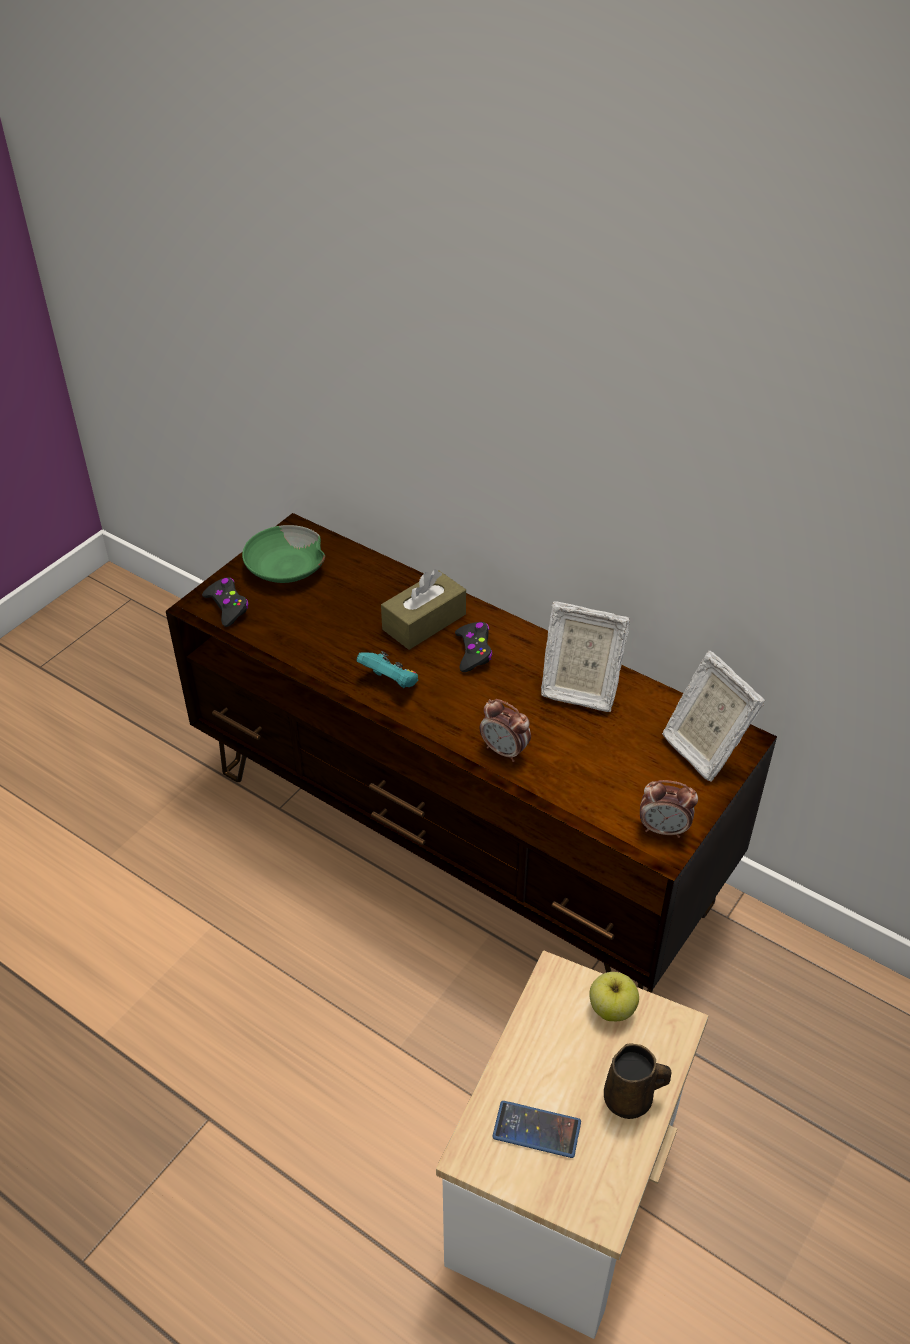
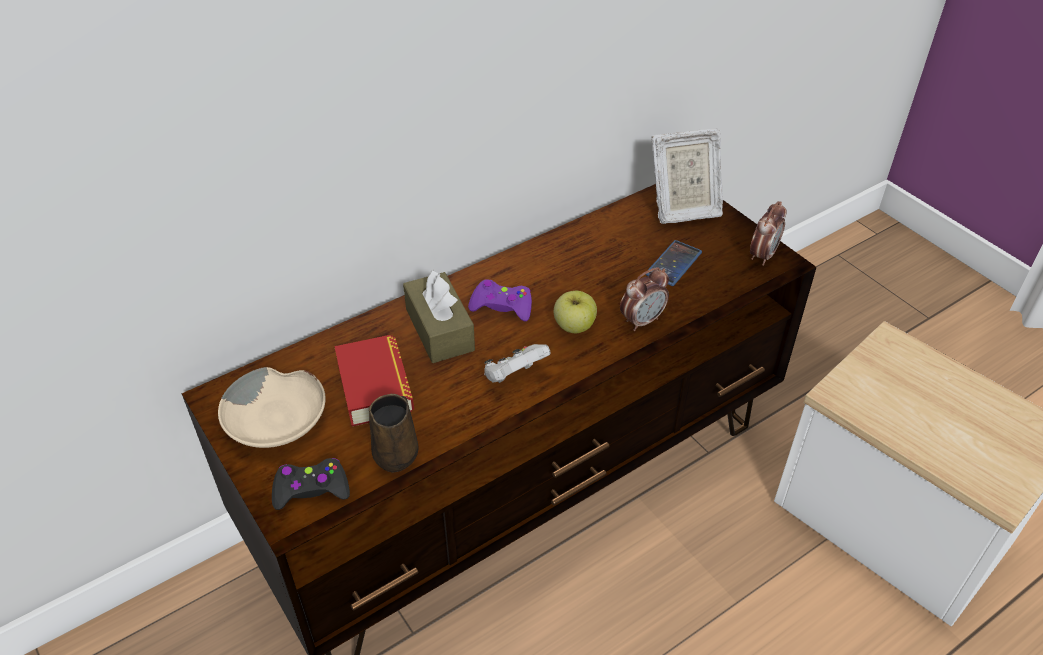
camera: 70 degrees left, 0 degrees up
green bowl [242,525,325,583] -> beige bowl [218,367,326,448]
turquoise game controller [356,651,418,688] -> white game controller [484,344,551,383]
black game controller [455,622,492,672] -> purple game controller [468,279,532,321]
phone [492,1101,581,1158] -> phone moved to [646,240,702,286]
picture frame [541,601,630,712] -> none
apple [589,972,639,1021] -> apple moved to [554,291,597,333]
brown mug [604,1043,672,1119] -> brown mug moved to [369,394,418,473]
none -> book [334,335,414,427]

